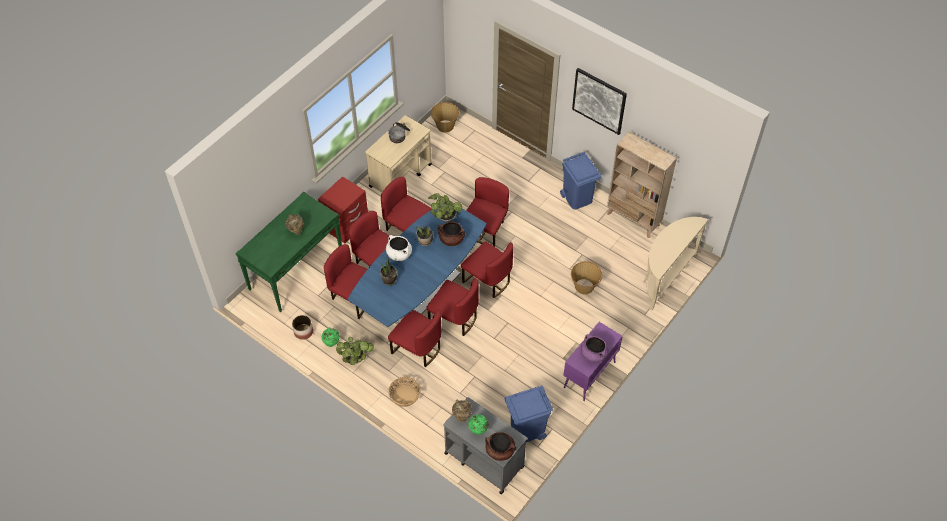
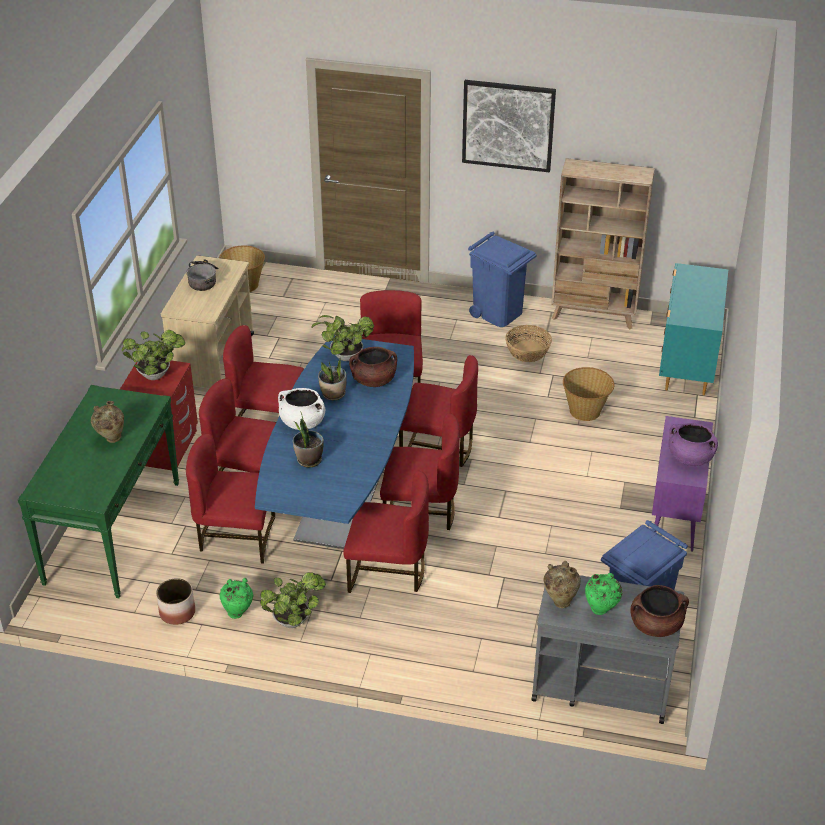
camera: 25 degrees left, 15 degrees down
basket [388,377,420,407] -> basket moved to [505,325,552,362]
beige console table [643,217,708,310] -> turquoise dresser [659,263,728,396]
none -> potted plant [122,330,185,380]

